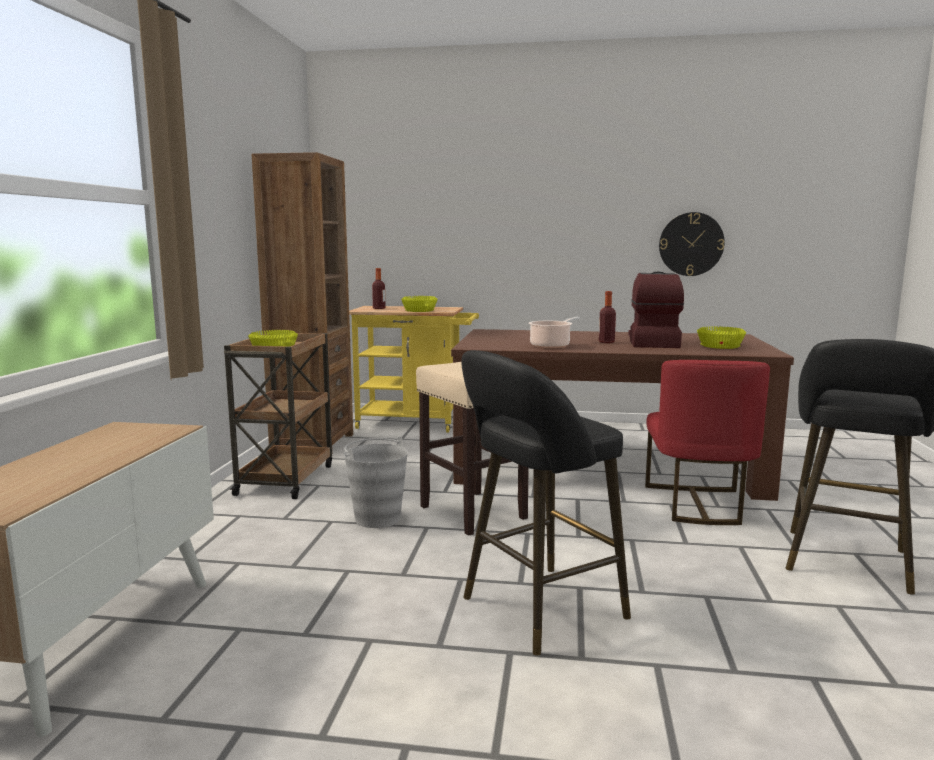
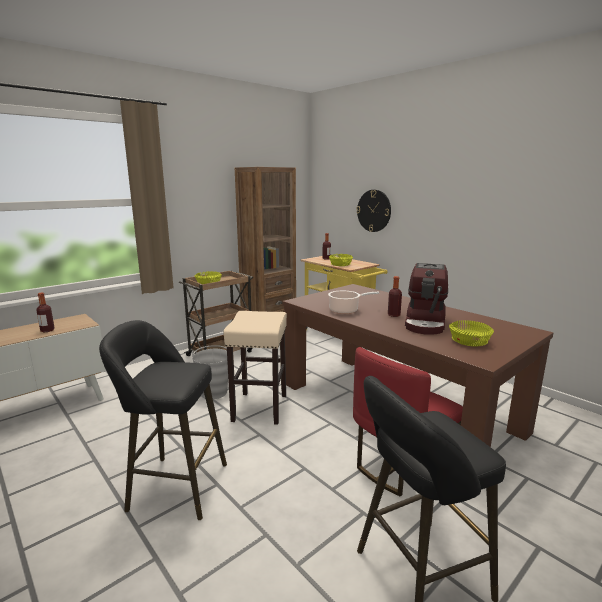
camera: 40 degrees right, 5 degrees up
coffee machine [628,272,684,348] -> coffee machine turned 150 degrees clockwise [405,263,448,335]
wall clock [659,212,725,276] -> wall clock moved to [357,190,391,232]
none -> bottle [36,293,55,332]

